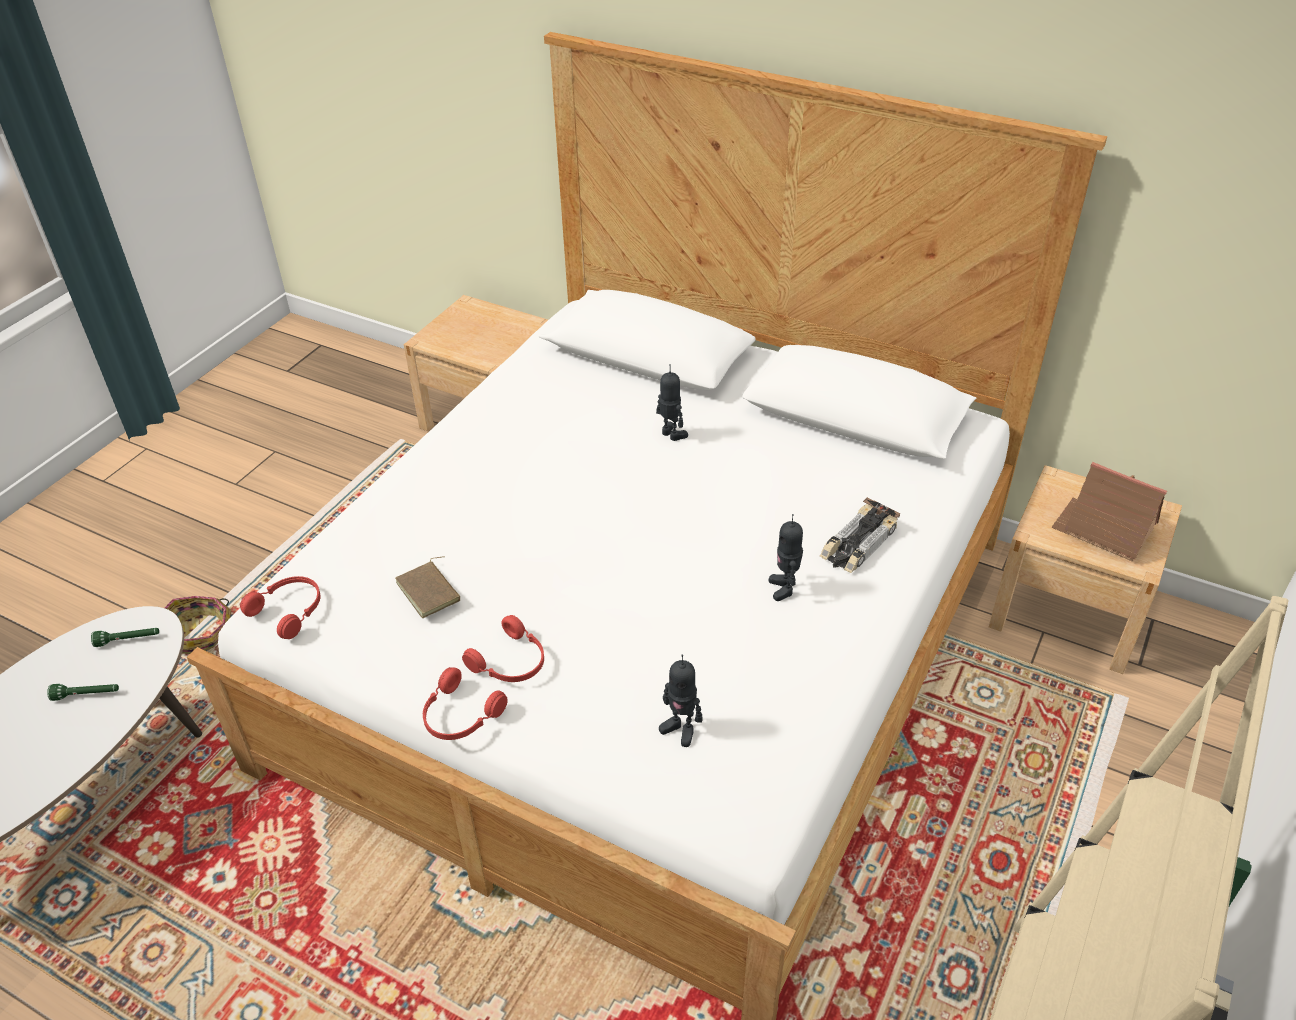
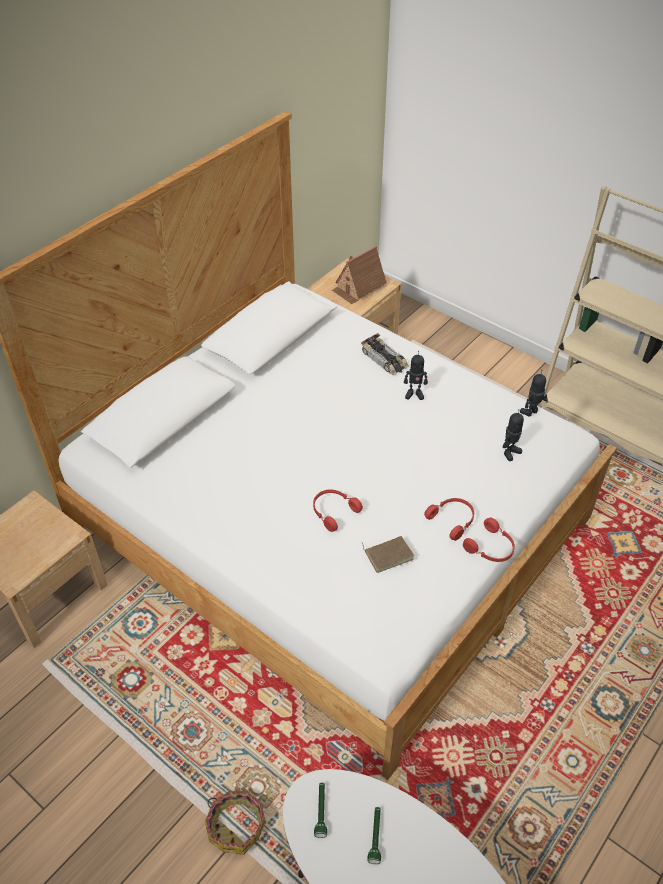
camera: 80 degrees left, 5 degrees up
red headphones [240,576,321,639] -> red headphones moved to [313,489,363,532]
toy robot [656,364,688,441] -> toy robot moved to [520,370,546,416]

